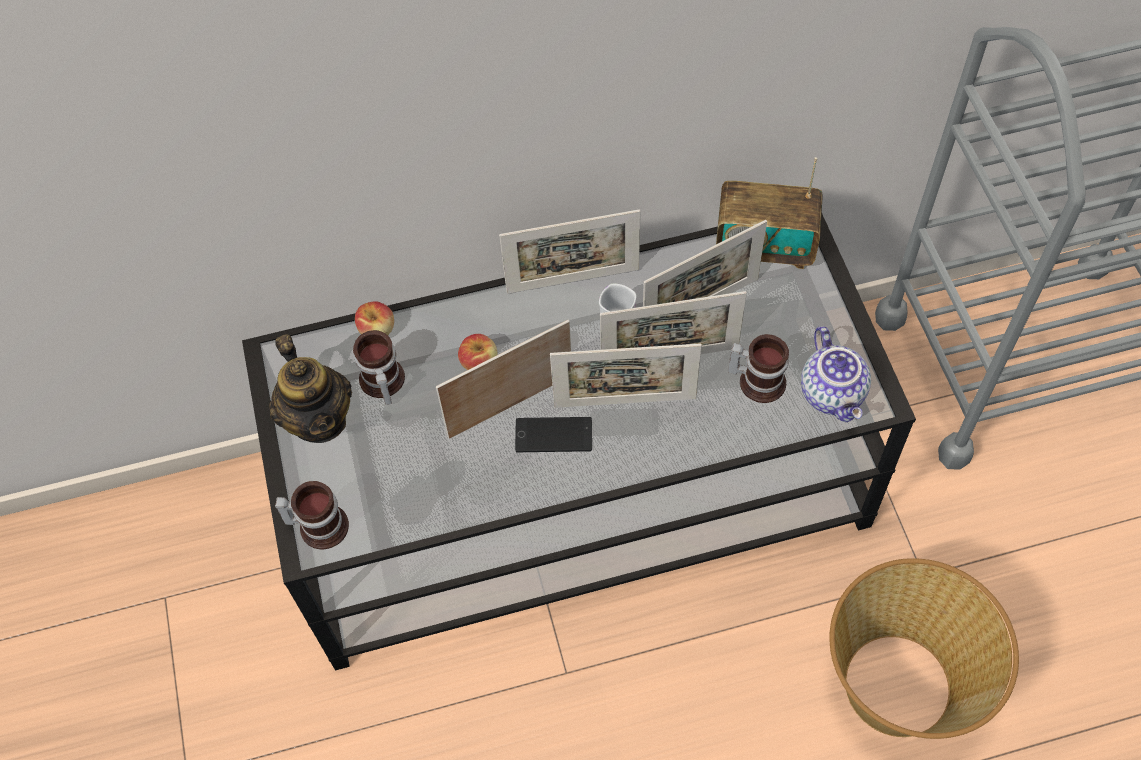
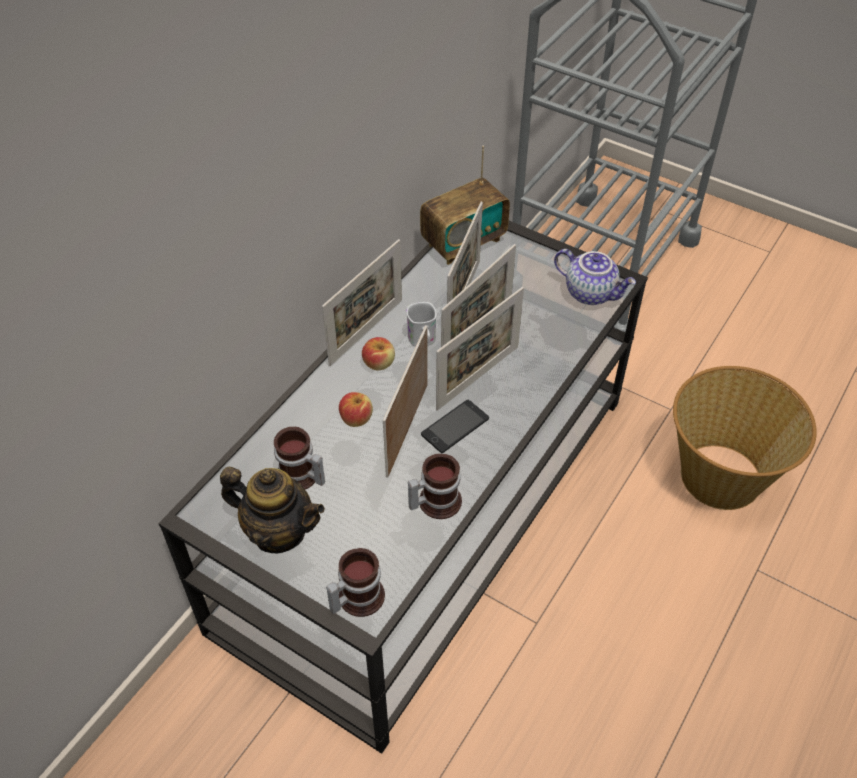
camera: 45 degrees left, 10 degrees down
apple [355,301,394,335] -> apple moved to [362,337,395,370]
mug [728,334,789,403] -> mug moved to [408,454,462,519]

